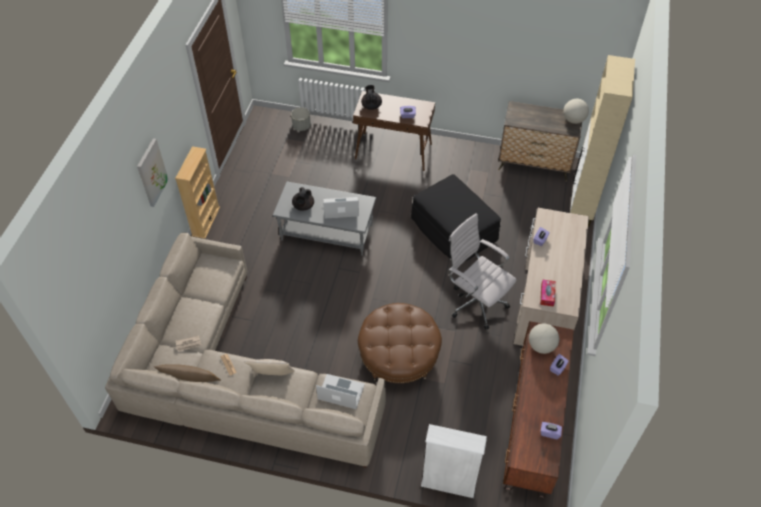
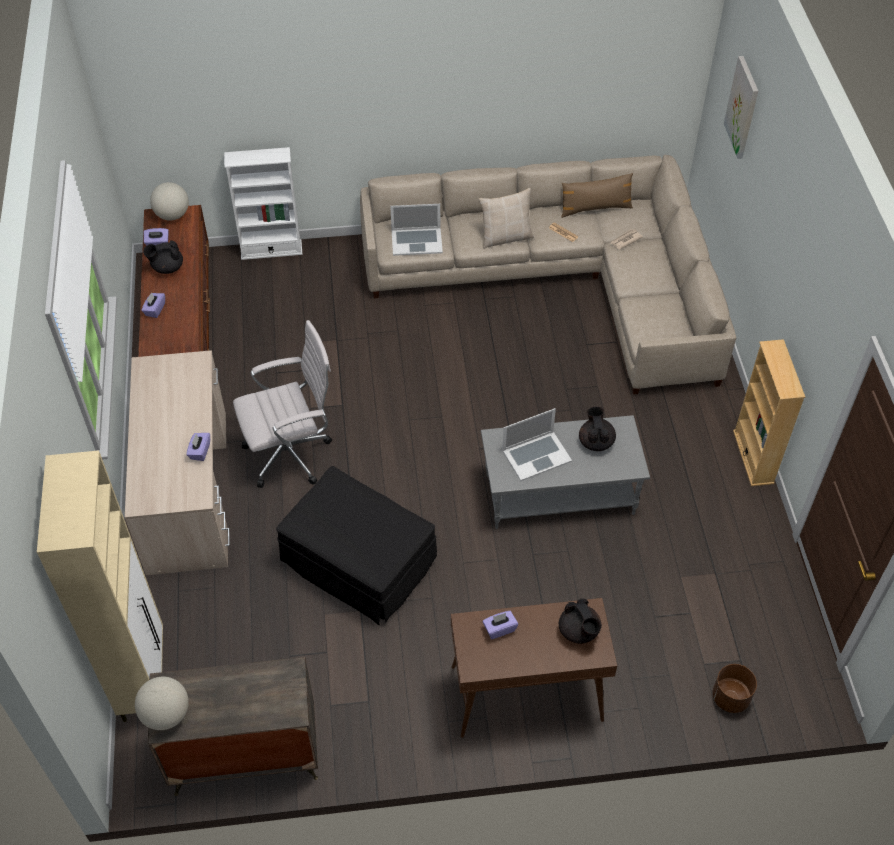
camera: 160 degrees right, 0 degrees up
picture [137,138,169,207] -> picture moved to [724,56,758,159]
grey planter [291,107,311,131] -> brown planter [712,664,757,713]
brown ottoman [358,303,442,383] -> none
white office chair [449,213,517,330] -> white office chair turned 45 degrees counterclockwise [233,320,332,488]
globe [529,323,559,354] -> globe moved to [150,182,189,221]
tissue box [540,280,556,307] -> none
none -> black teapot [143,240,183,274]

